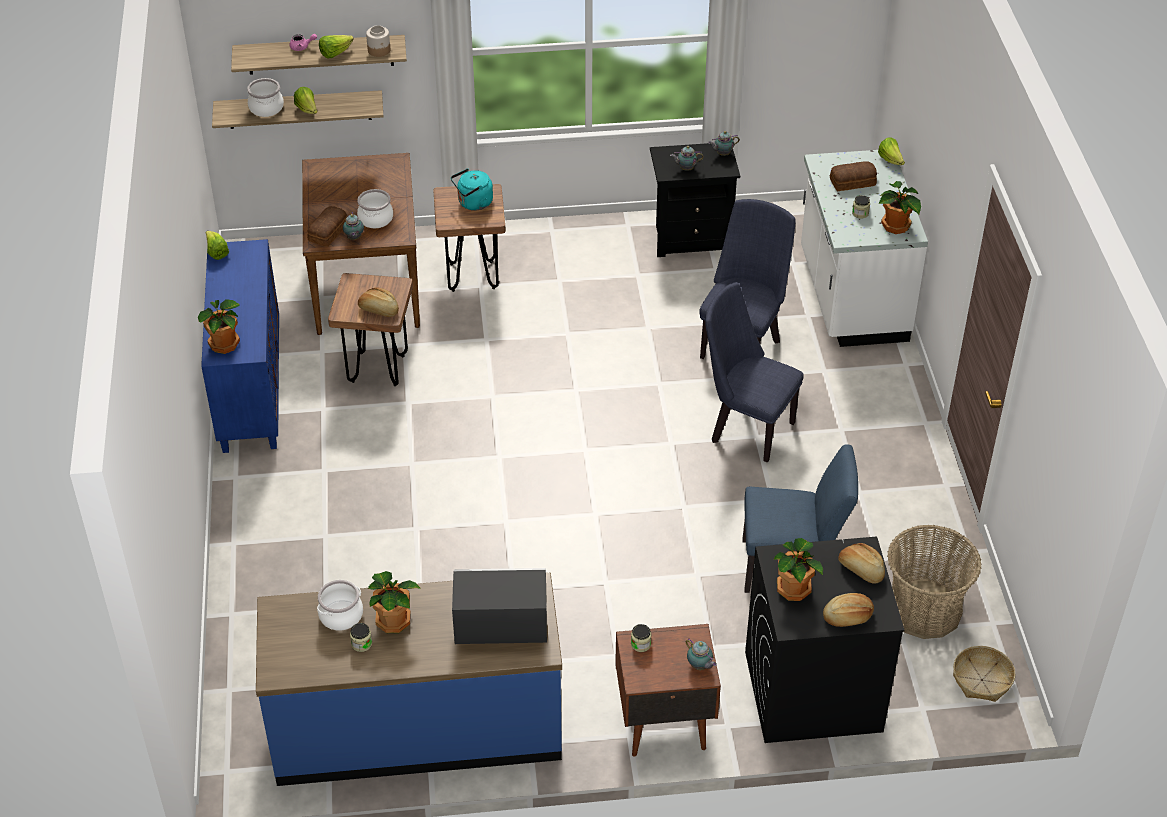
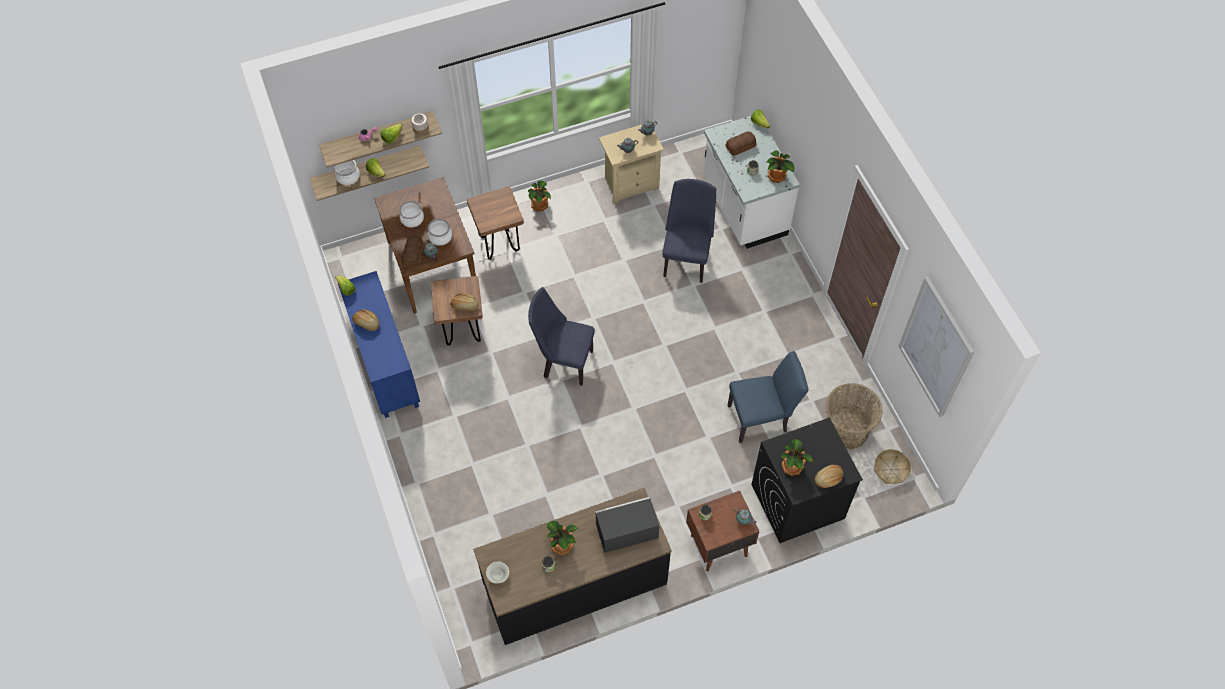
camera: 15 degrees left, 15 degrees up
potted plant [198,299,240,354] -> potted plant moved to [528,180,551,211]
blue counter [256,573,562,786] -> black counter [473,488,672,645]
cooking pot [317,580,363,631] -> cooking pot moved to [399,201,424,228]
turquoise kettle [451,168,493,210] -> none
black nightstand [650,143,740,257] -> beige nightstand [599,124,664,203]
blue chair [705,282,804,463] -> blue chair moved to [528,287,595,385]
bread [838,543,885,584] -> bread moved to [352,309,379,331]
none -> white bowl [486,562,509,584]
none -> picture [898,276,975,417]

